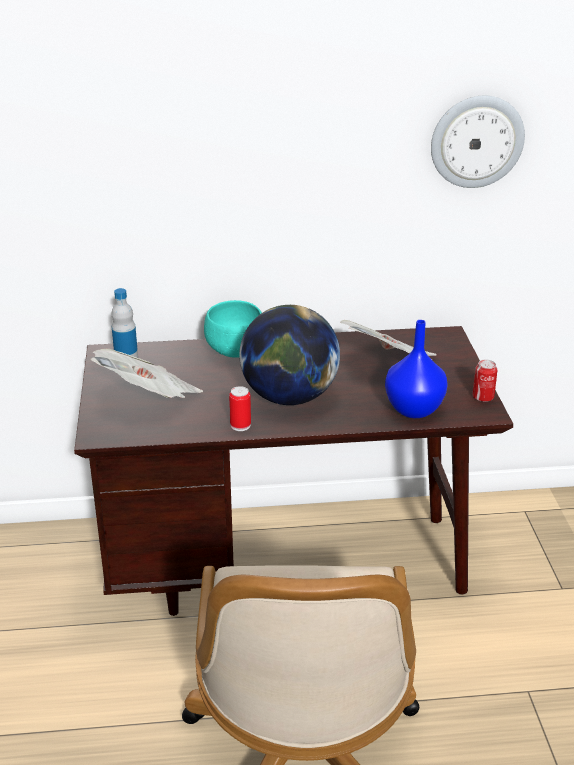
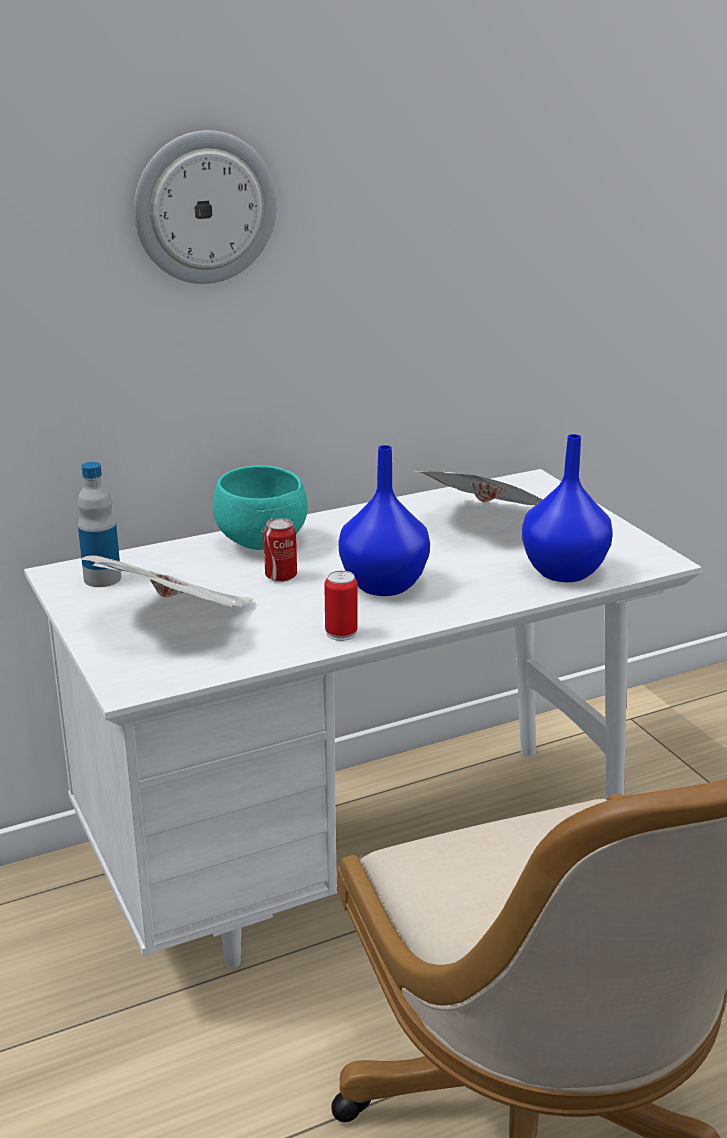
camera: 20 degrees left, 5 degrees down
brown desk [74,326,513,616] -> white desk [24,469,702,969]
globe [239,305,340,405] -> blue vase [338,445,430,596]
wall clock [431,96,525,188] -> wall clock moved to [134,130,277,284]
can [473,359,497,402] -> can moved to [264,518,297,582]

